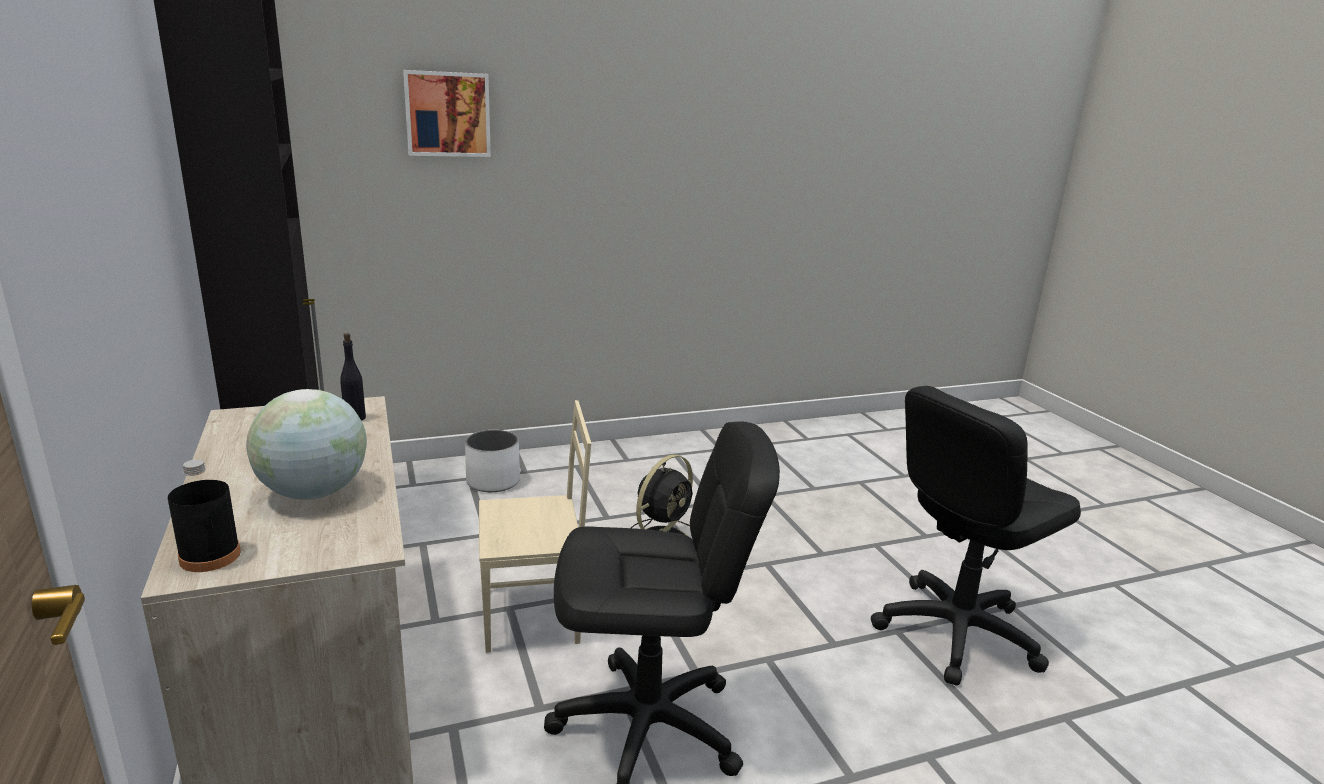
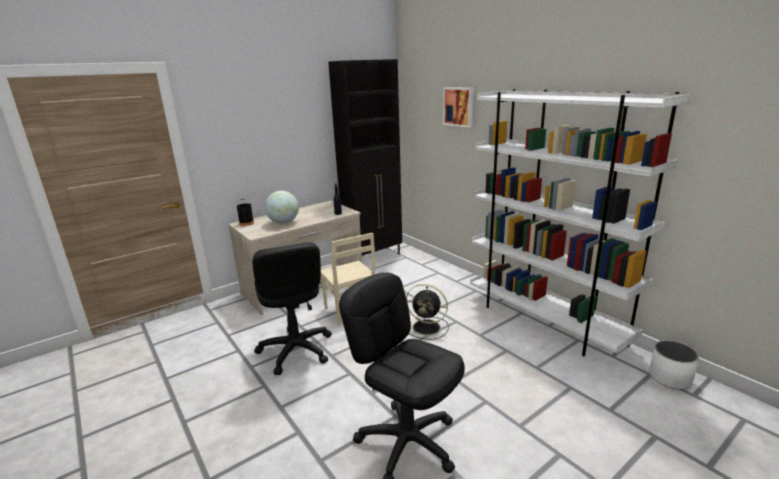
camera: 75 degrees right, 0 degrees up
white planter [465,430,520,492] -> white planter moved to [649,340,699,389]
none -> white bookcase [470,89,691,356]

